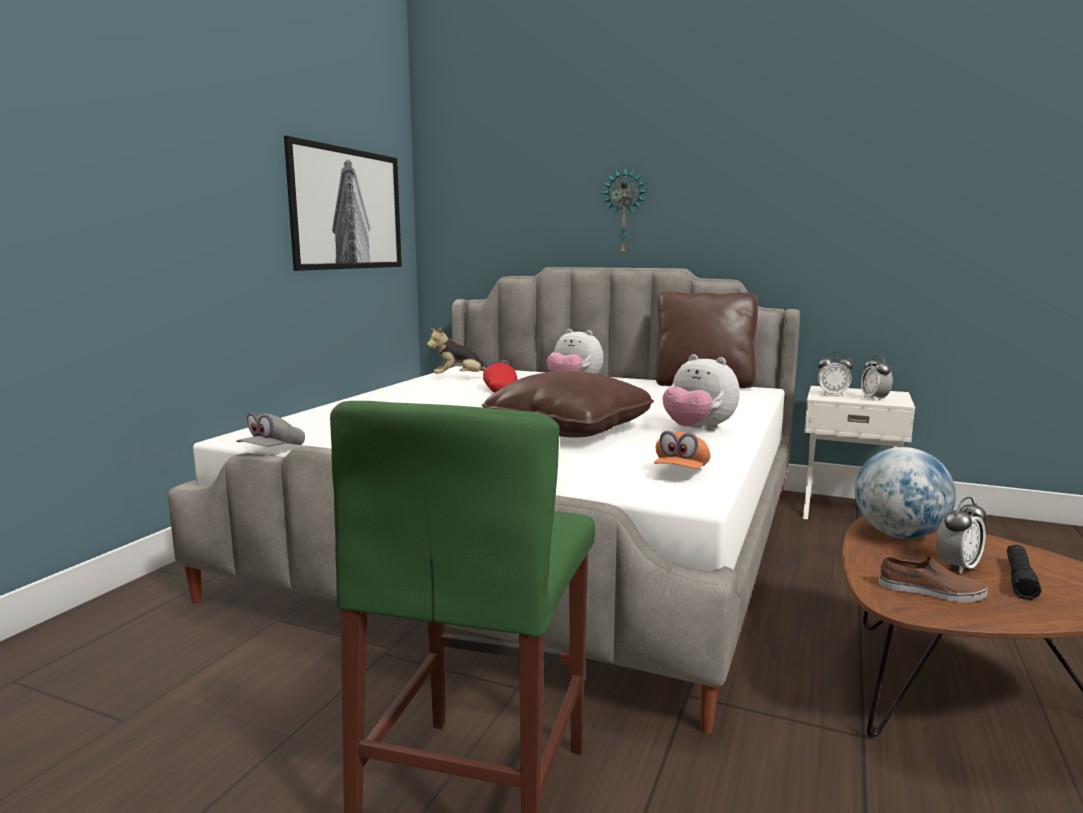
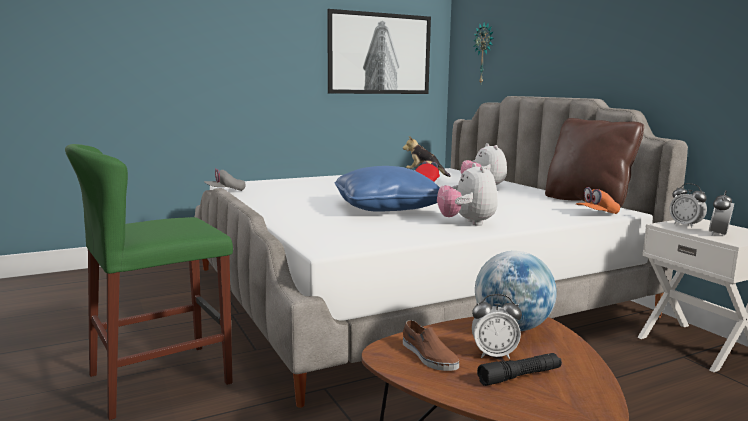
camera: 40 degrees right, 0 degrees up
brown pillow [482,371,654,438] -> blue pillow [334,166,440,212]
wall clock [602,167,648,255] -> wall clock moved to [473,22,494,83]
orange cap [654,431,711,469] -> orange cap moved to [576,187,620,214]

